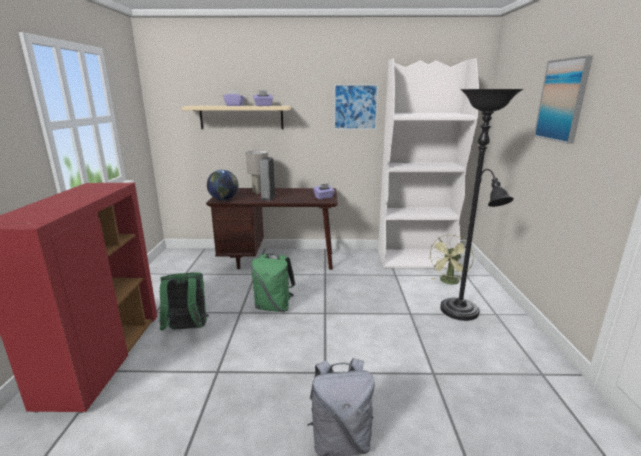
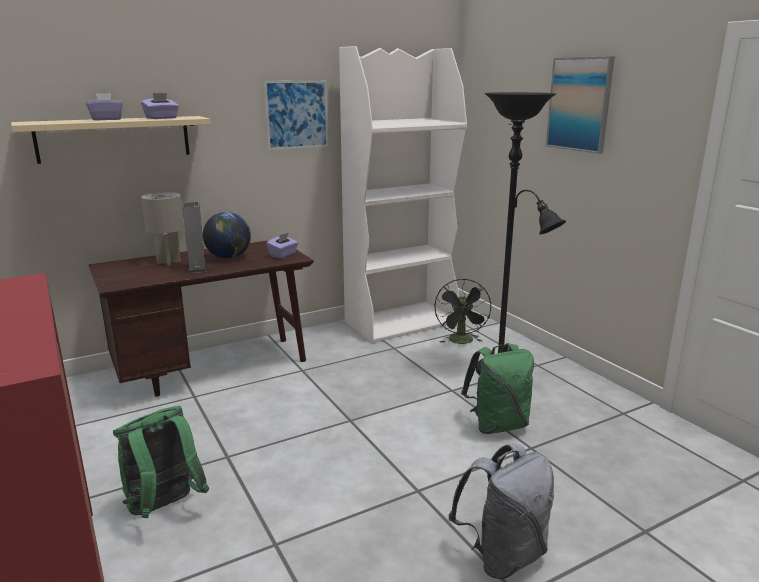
camera: 30 degrees left, 0 degrees up
globe [207,170,238,201] -> globe moved to [203,212,251,259]
green backpack [251,254,295,312] -> green backpack moved to [461,343,534,434]
green fan [430,235,474,284] -> black fan [434,279,491,344]

